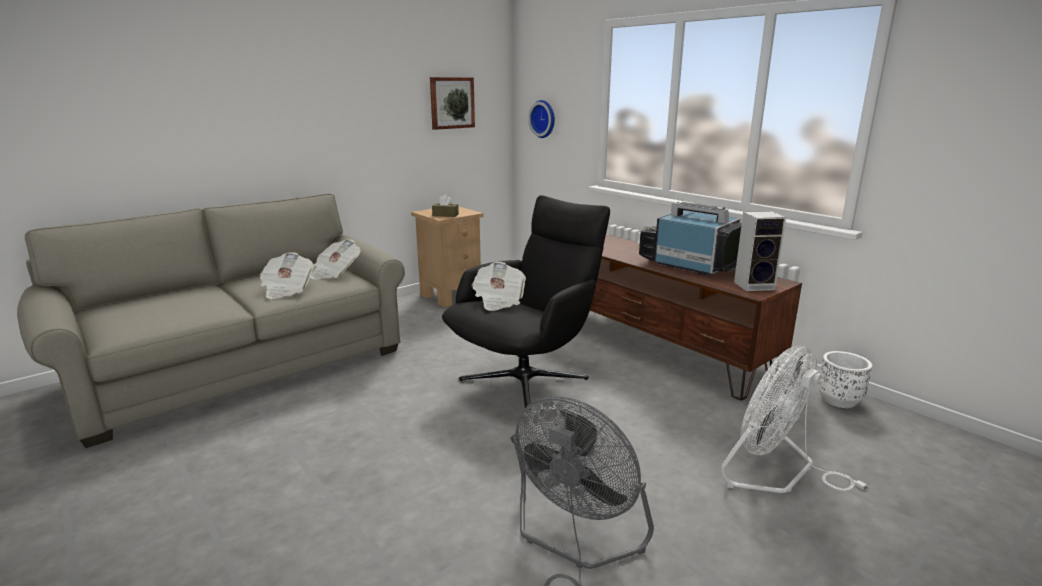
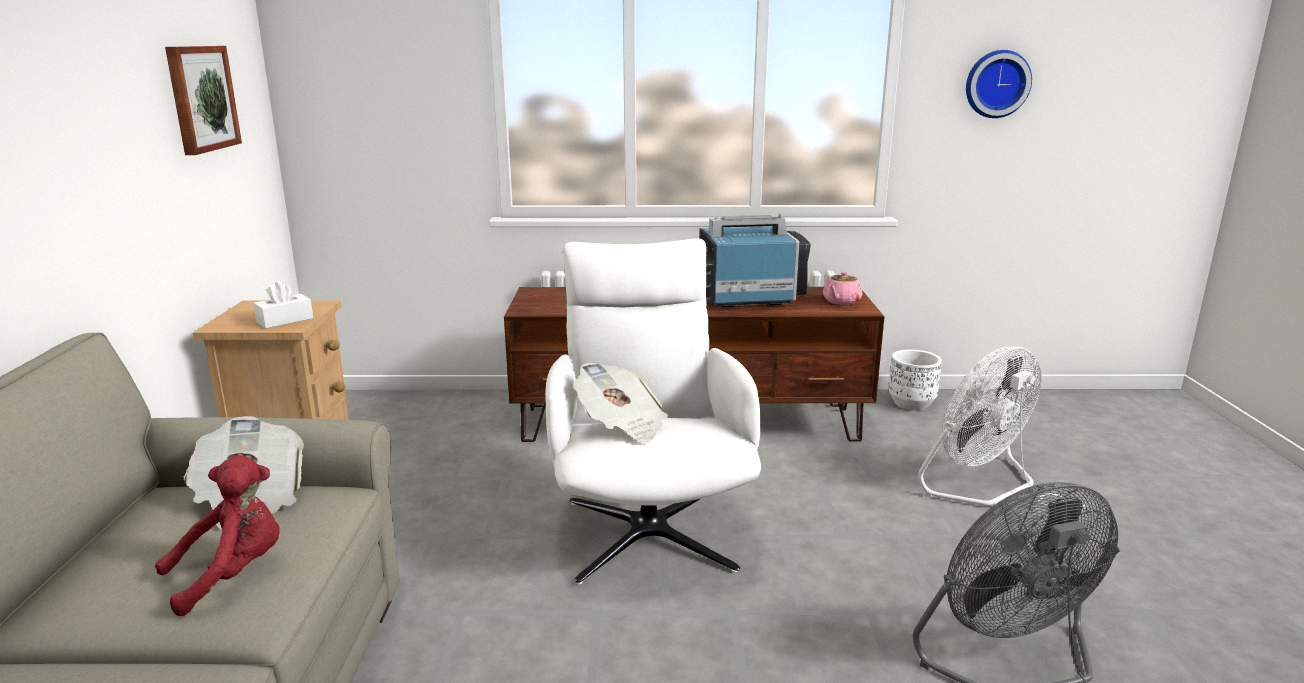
camera: 50 degrees left, 0 degrees up
newspaper [259,252,314,299] -> red plush toy [155,456,280,616]
brown tissue box [432,195,459,217] -> white tissue box [253,281,313,328]
black armchair [442,195,610,412] -> white armchair [545,238,761,585]
wall clock [528,100,555,138] -> wall clock moved to [966,50,1032,118]
white fan [721,346,868,493] -> white fan turned 60 degrees clockwise [918,347,1088,512]
speaker [734,211,787,291] -> pink teapot [823,272,862,305]

